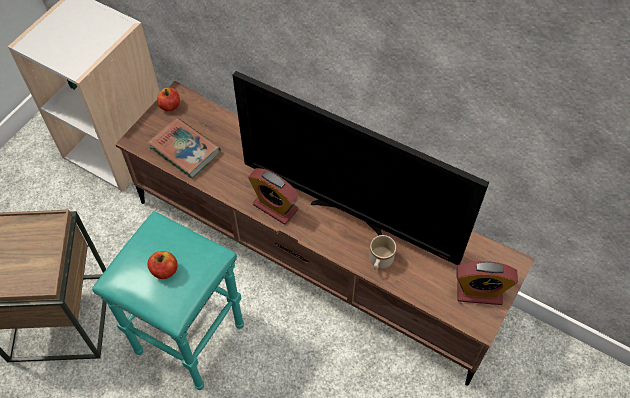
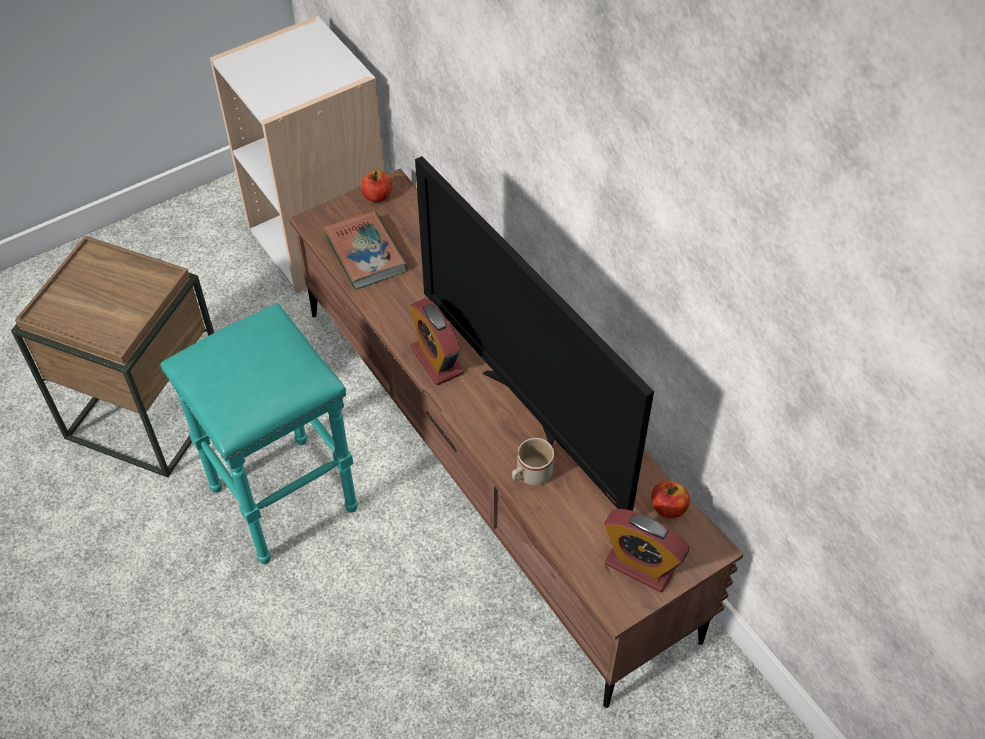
camera: 25 degrees right, 5 degrees down
apple [147,251,178,279] -> apple moved to [651,480,690,518]

